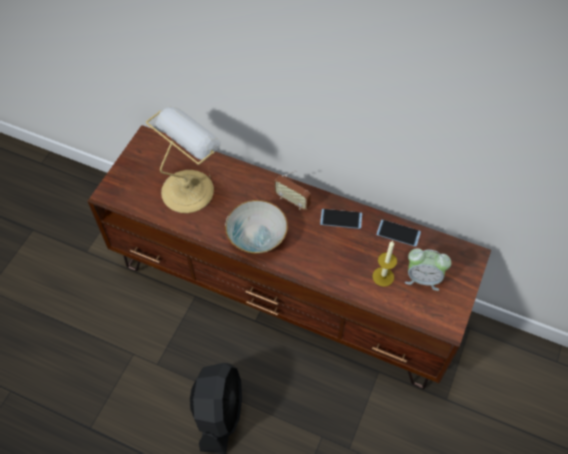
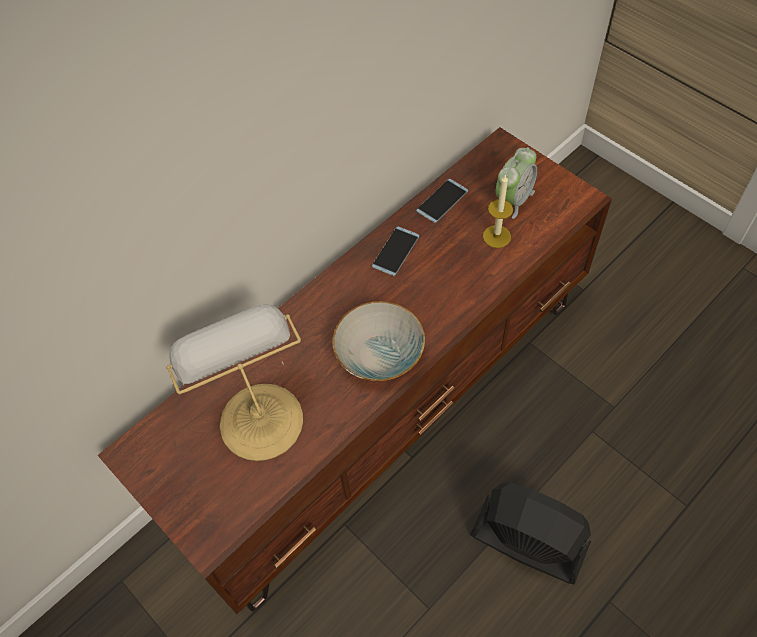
camera: 65 degrees left, 0 degrees up
radio [274,170,311,210] -> none

